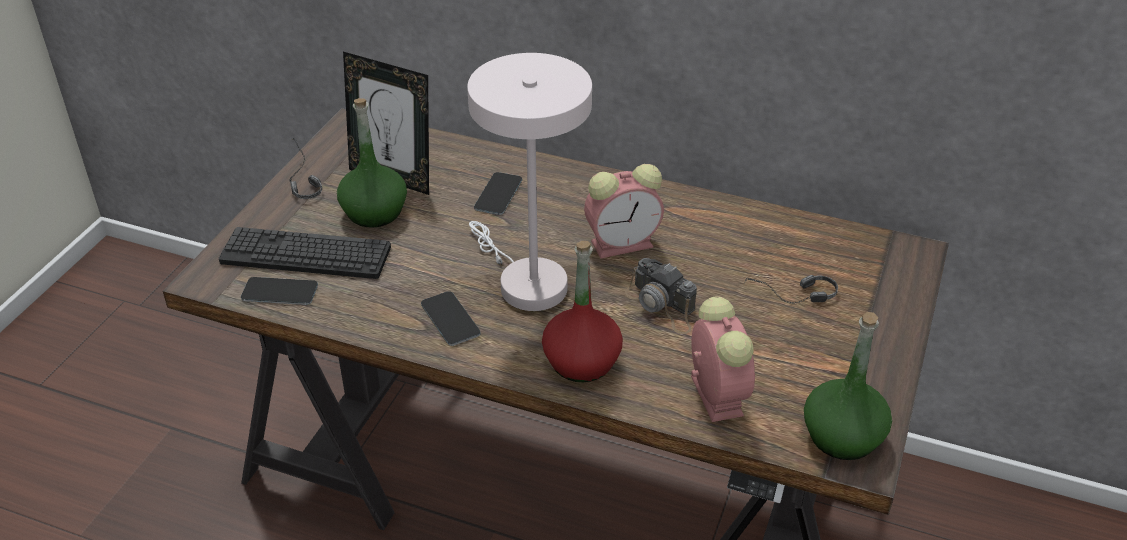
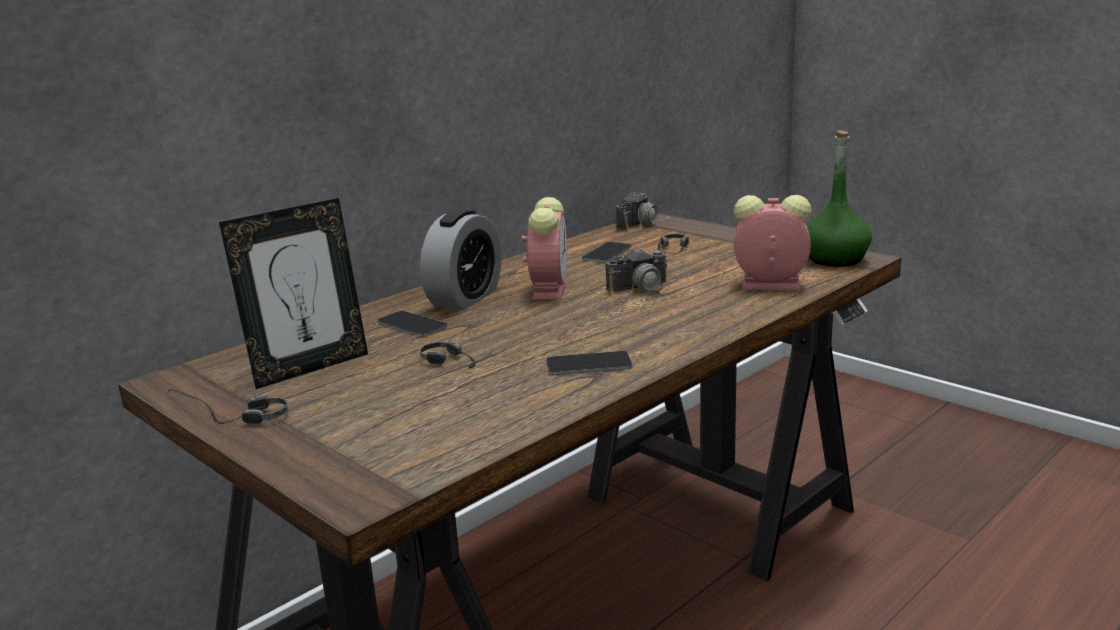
camera: 65 degrees left, 20 degrees down
keyboard [219,227,391,279] -> none
phone [241,277,318,305] -> phone moved to [582,242,632,263]
green bottle [337,98,407,228] -> none
white table lamp [467,53,592,311] -> none
red bottle [542,241,623,382] -> none
none -> alarm clock [420,209,501,310]
none -> headphones [420,341,497,368]
none -> camera [616,192,670,231]

